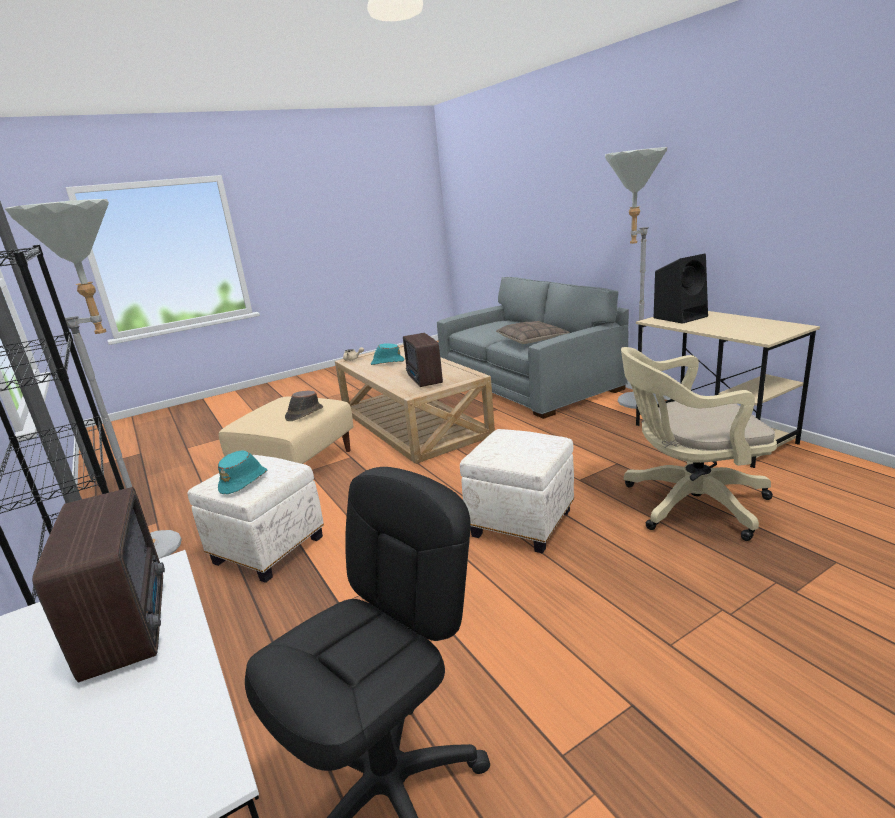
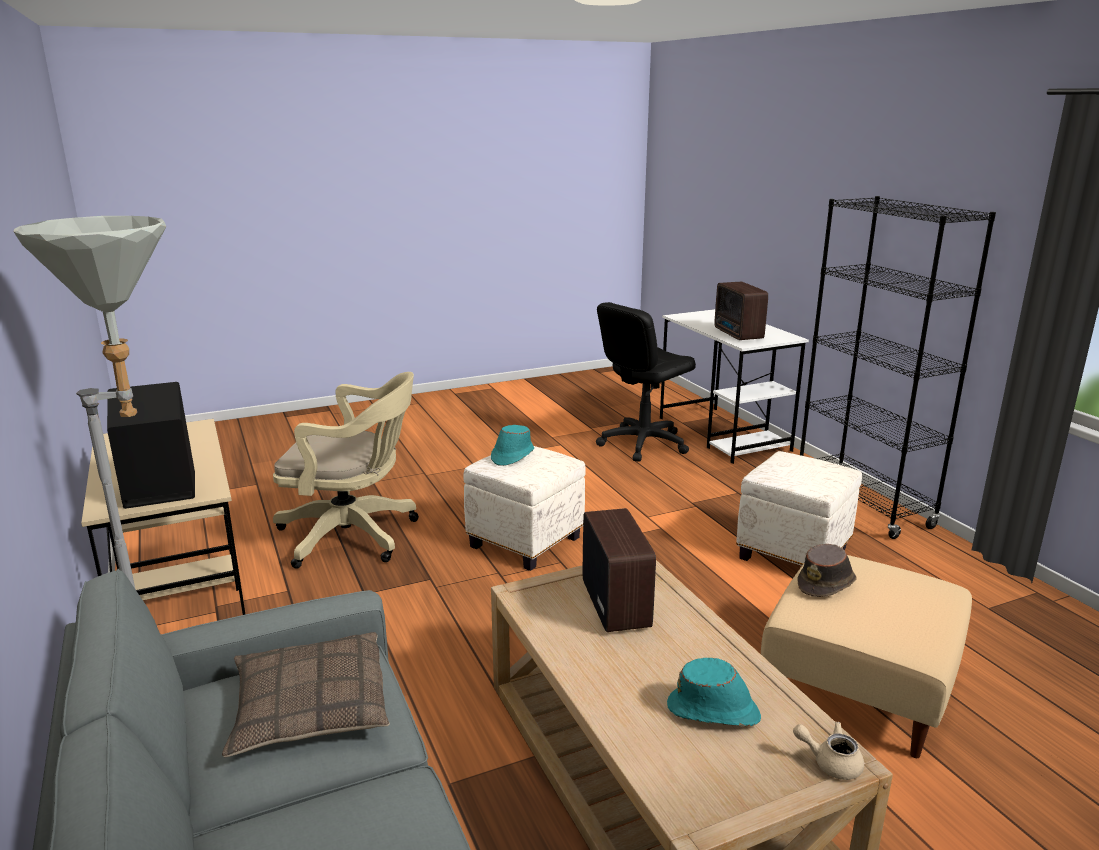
camera: 175 degrees left, 0 degrees up
grey floor lamp [5,199,182,559] -> none
turquoise hat [218,450,268,494] -> turquoise hat moved to [491,425,534,466]

